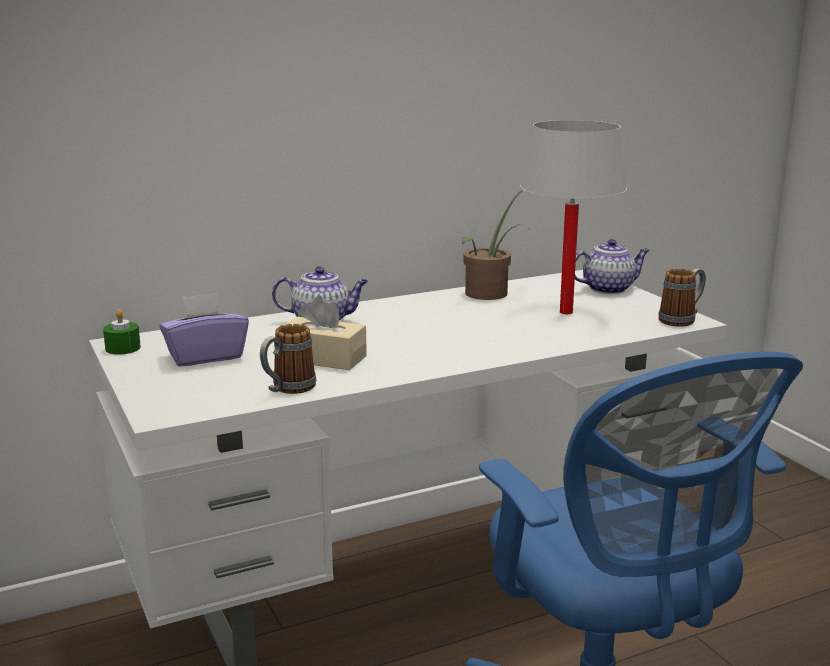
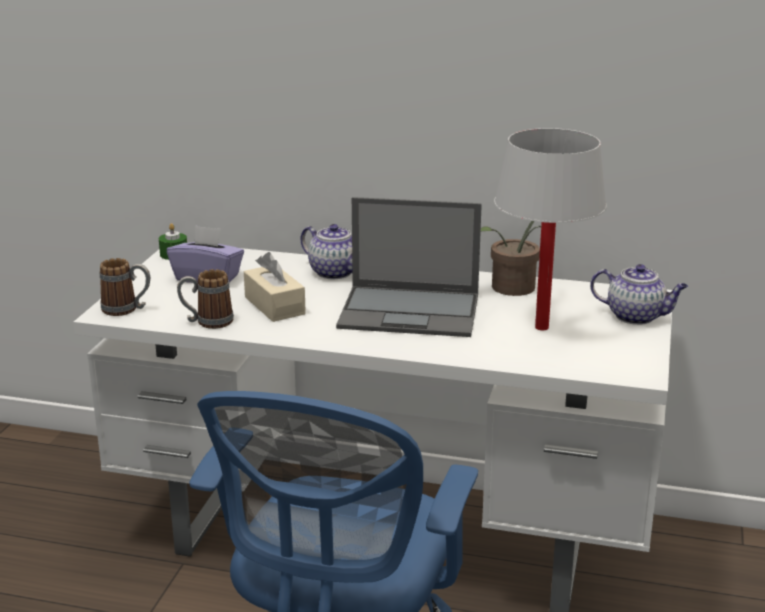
camera: 40 degrees right, 5 degrees up
mug [658,269,706,327] -> mug moved to [100,258,150,316]
none -> laptop [336,197,482,337]

